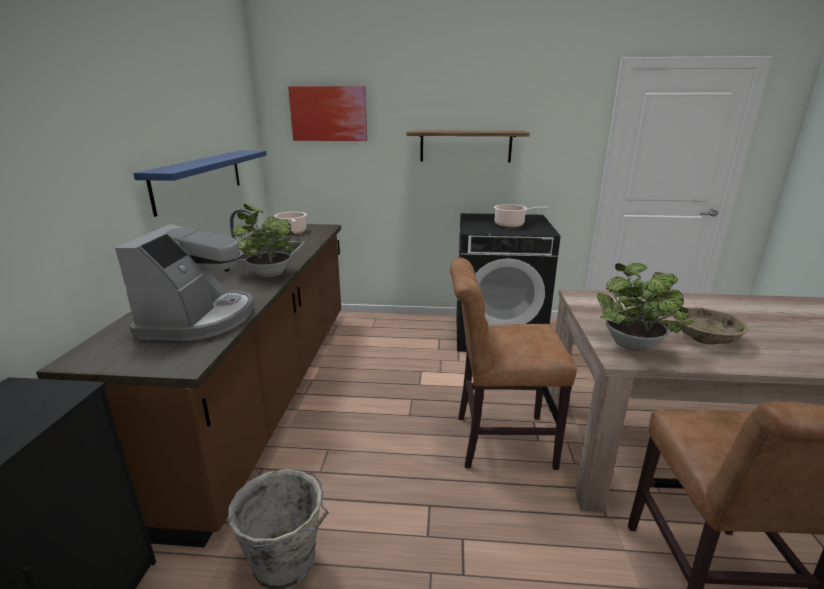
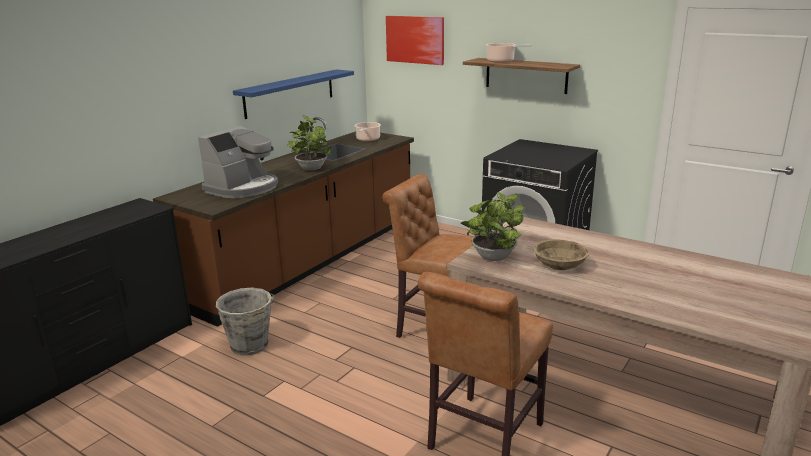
camera: 30 degrees right, 0 degrees up
cooking pot [494,204,549,227] -> cooking pot moved to [486,43,532,63]

